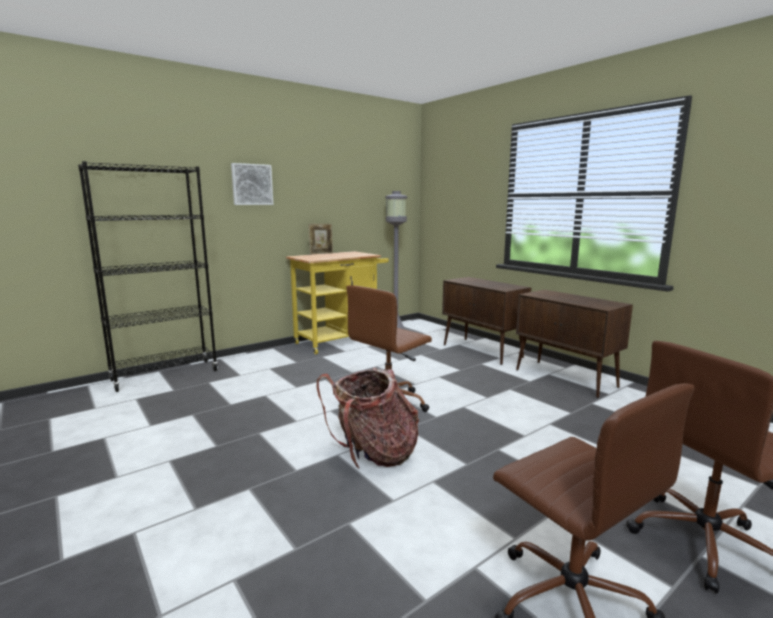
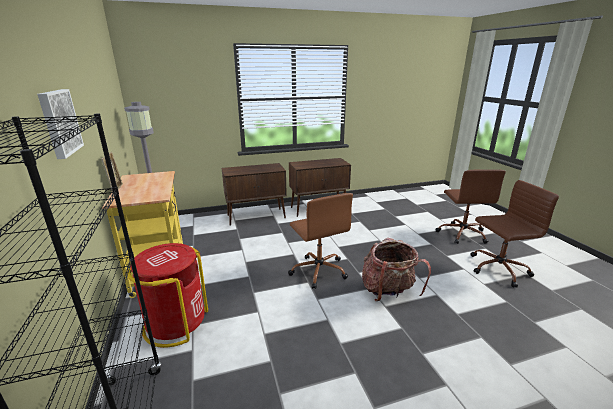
camera: 70 degrees left, 10 degrees up
none -> red trash can [127,243,208,348]

